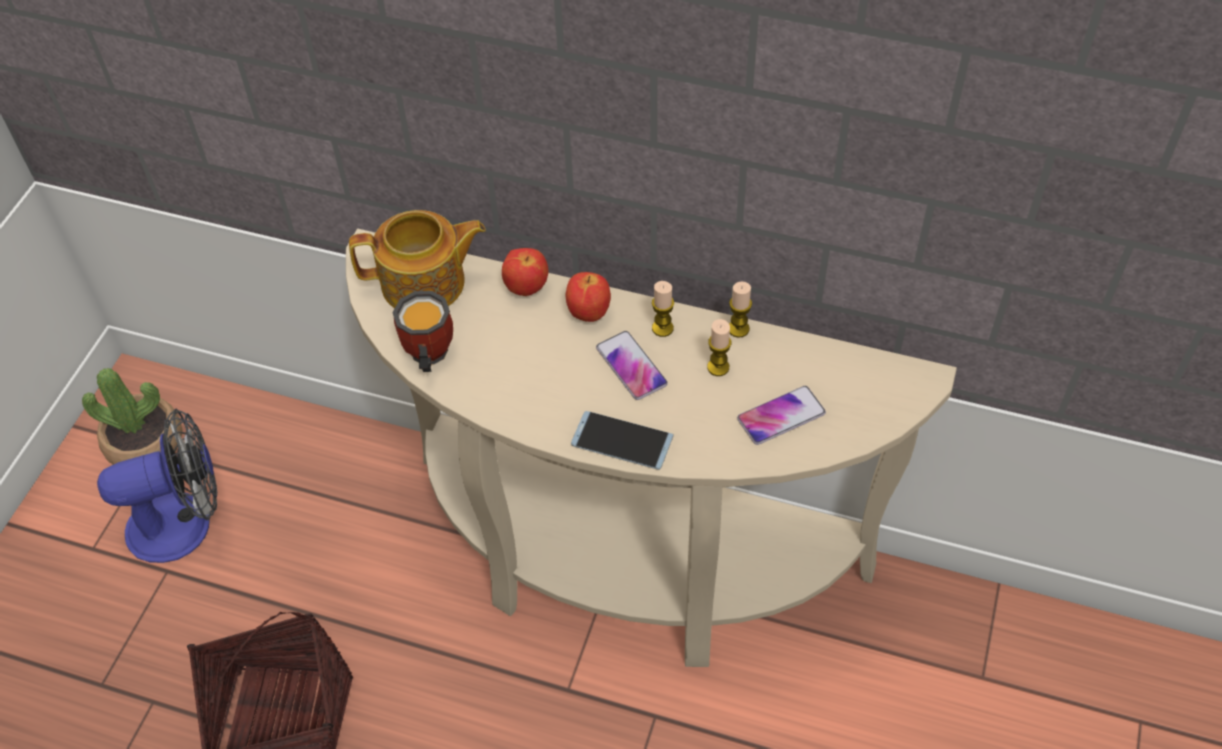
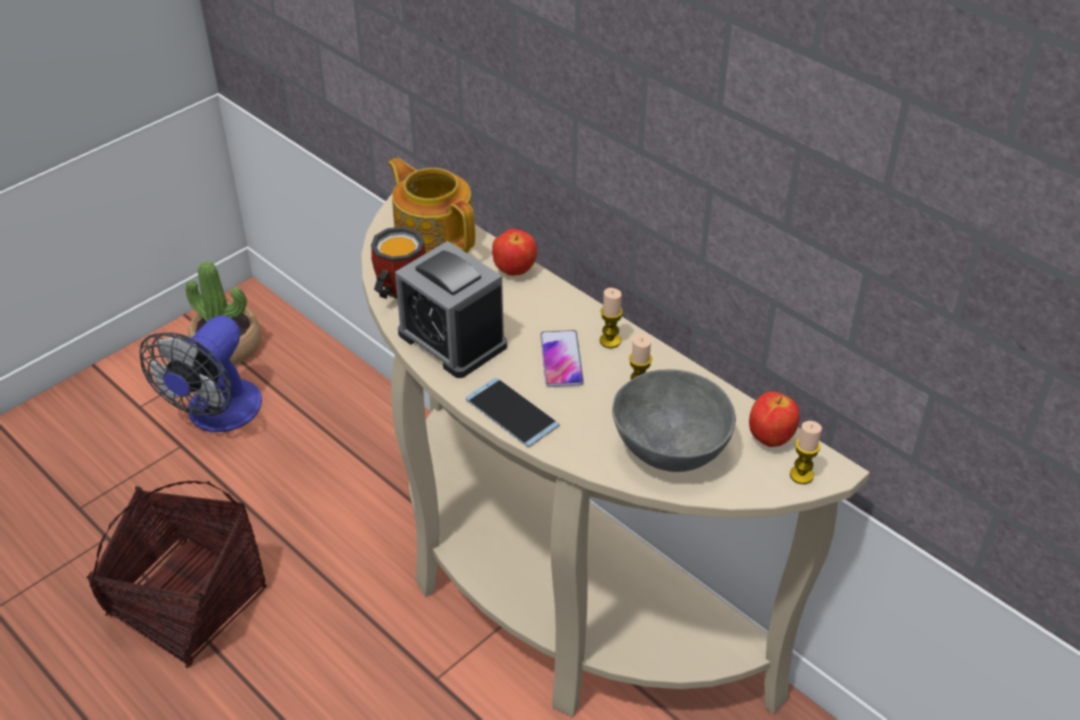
camera: 25 degrees right, 10 degrees down
fan [97,408,217,563] -> fan turned 105 degrees clockwise [139,315,262,432]
teapot [349,210,486,308] -> teapot turned 150 degrees counterclockwise [388,158,475,253]
apple [566,272,611,322] -> apple moved to [749,392,800,447]
candle [729,282,752,338] -> candle moved to [790,421,822,484]
phone [737,386,826,445] -> grey bowl [612,369,736,472]
none -> alarm clock [395,241,507,378]

